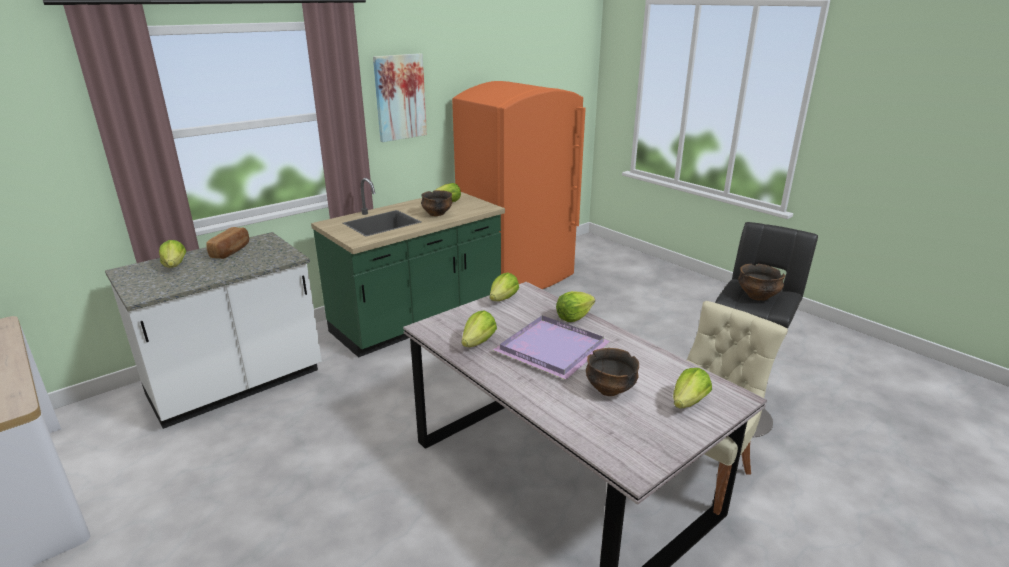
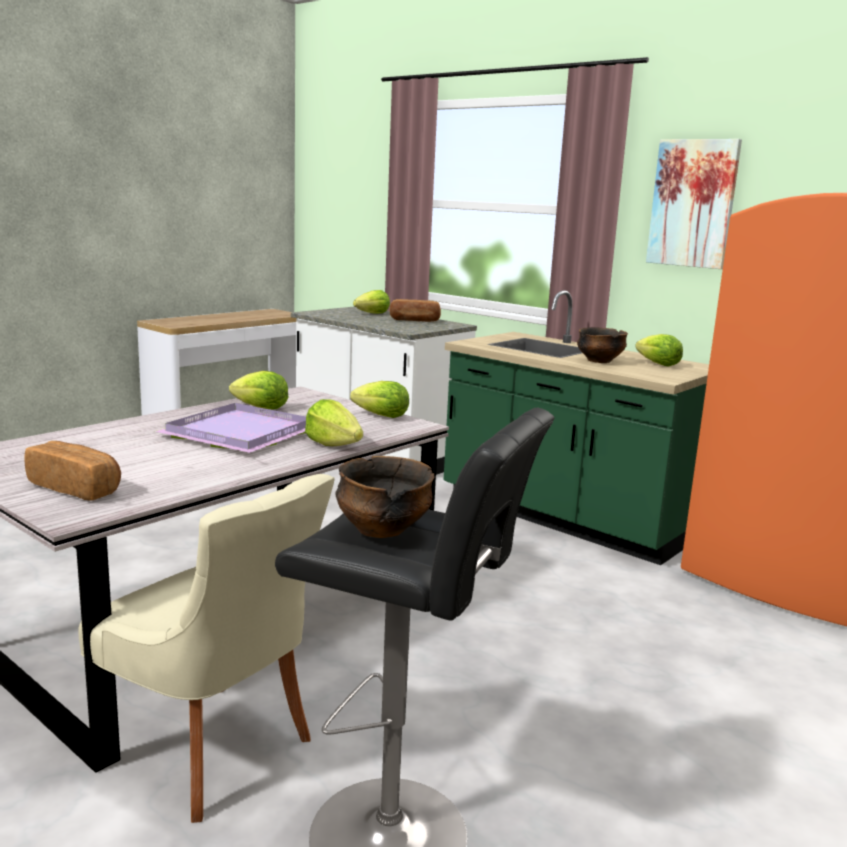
camera: 80 degrees right, 10 degrees down
bowl [586,348,639,396] -> none
lettuce [673,368,712,409] -> bread [24,441,121,501]

